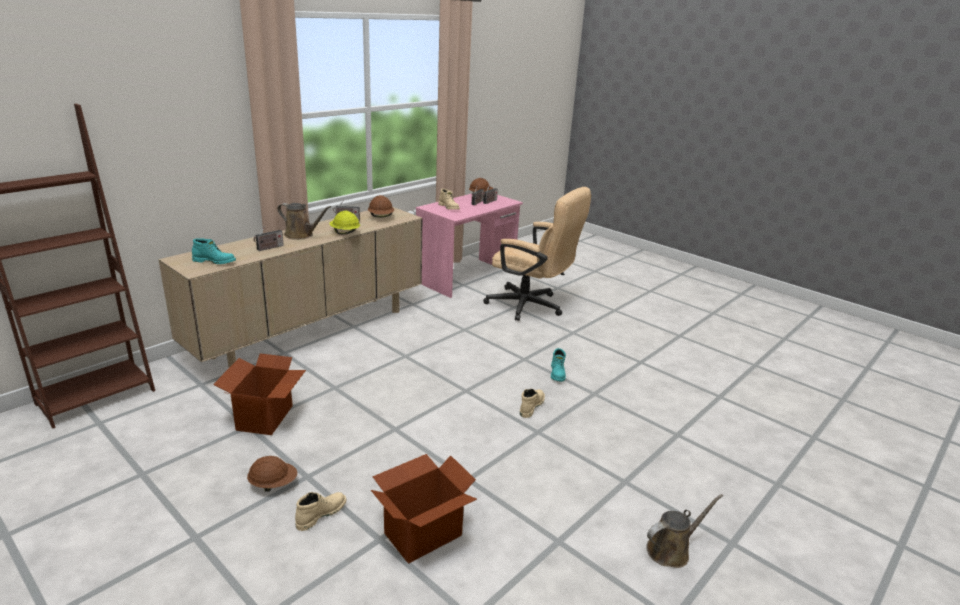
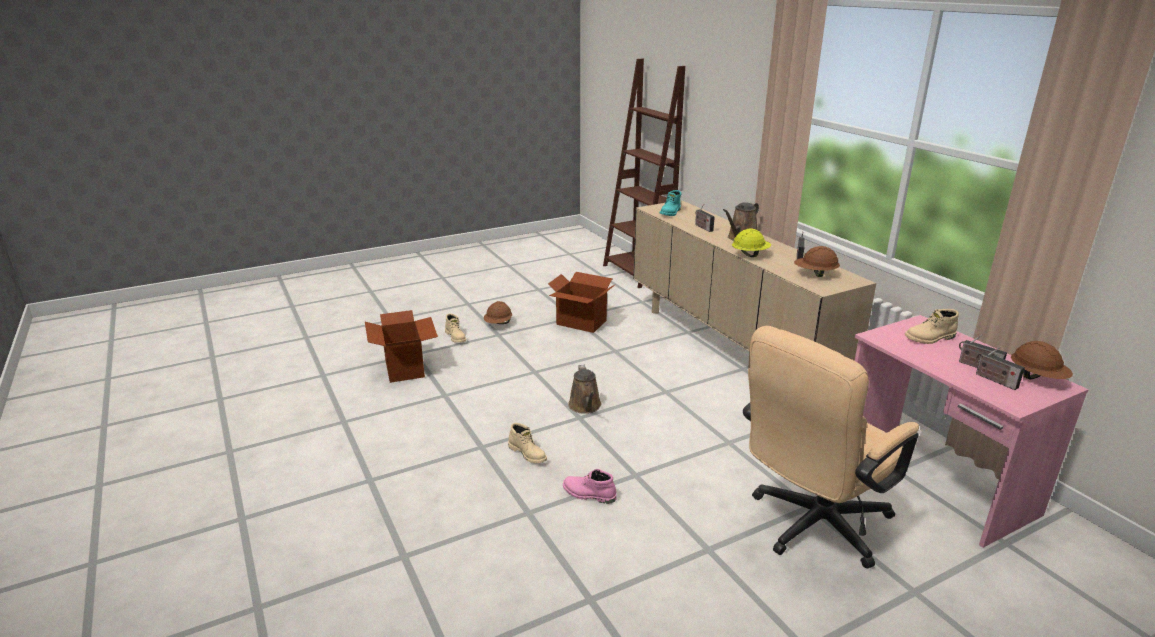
camera: 110 degrees right, 0 degrees up
turquoise boot [551,348,566,382] -> pink boot [563,469,616,504]
brown watering can [646,494,723,568] -> brown watering can moved to [568,365,602,414]

